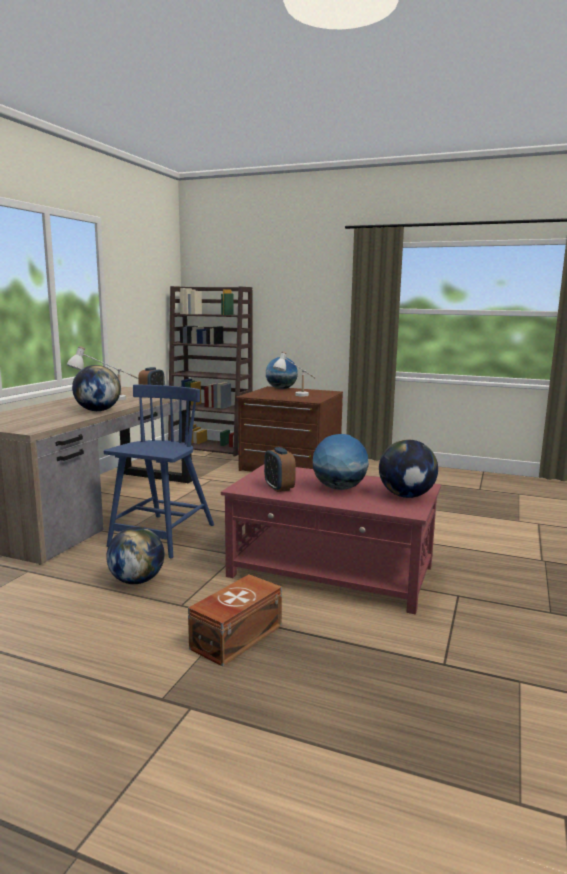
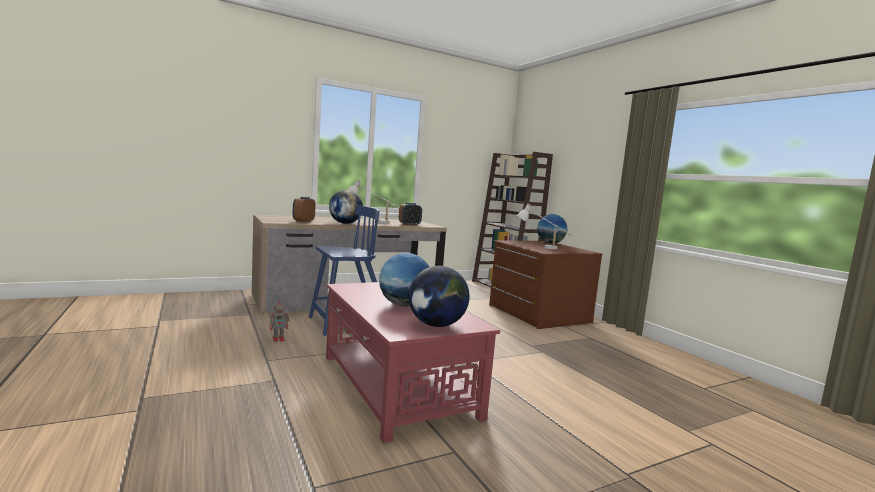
camera: 40 degrees right, 5 degrees down
globe [106,527,165,584] -> toy robot [270,300,289,342]
brown storage box [188,574,282,667] -> none
alarm clock [264,447,296,492] -> alarm clock moved to [293,197,316,222]

